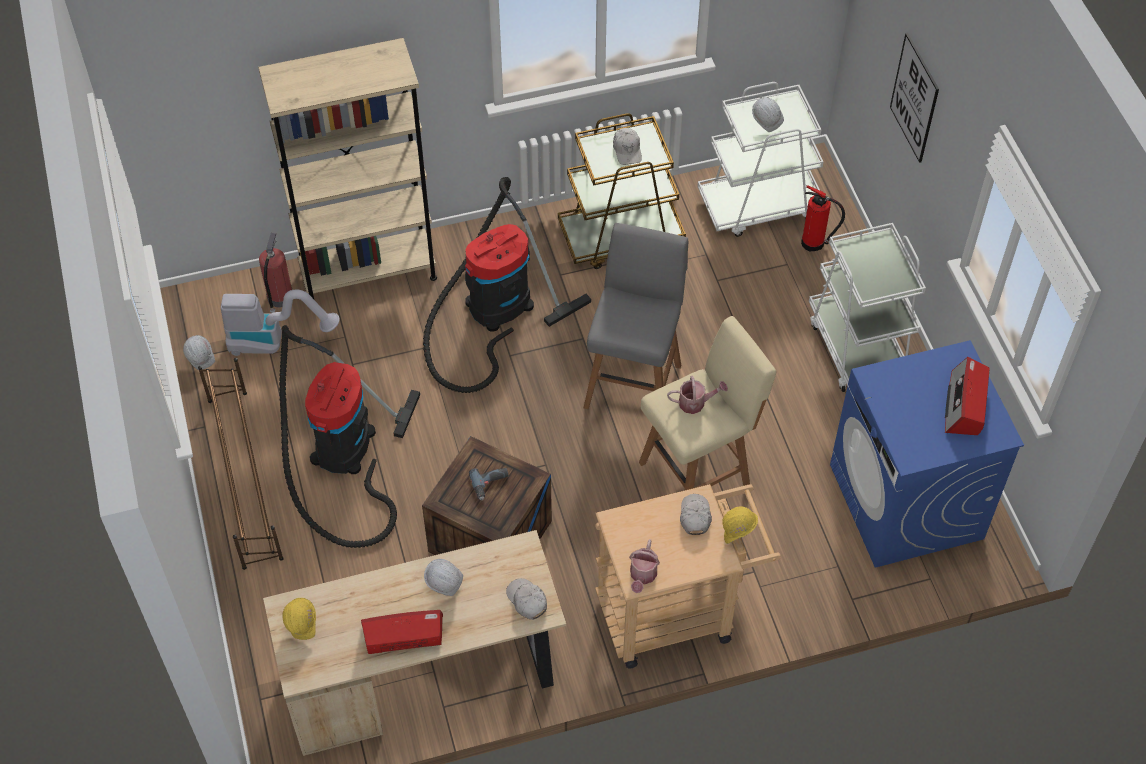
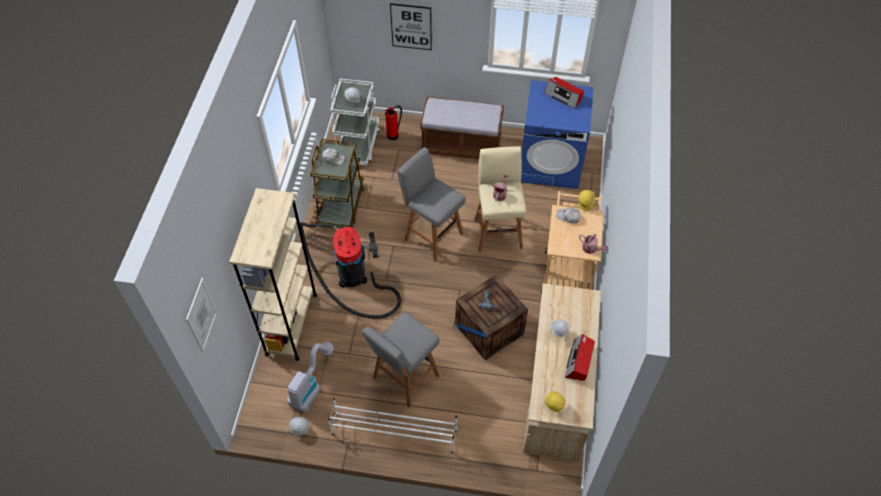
camera: 65 degrees left, 0 degrees up
brown shoe rack [198,358,284,570] -> white shoe rack [328,398,457,453]
fire extinguisher [259,233,292,313] -> none
vacuum cleaner [279,325,420,548] -> grey stool [362,312,440,408]
white cap [506,578,547,620] -> none
white cart [809,223,926,392] -> brown bench [420,97,504,159]
none -> picture [186,278,218,353]

